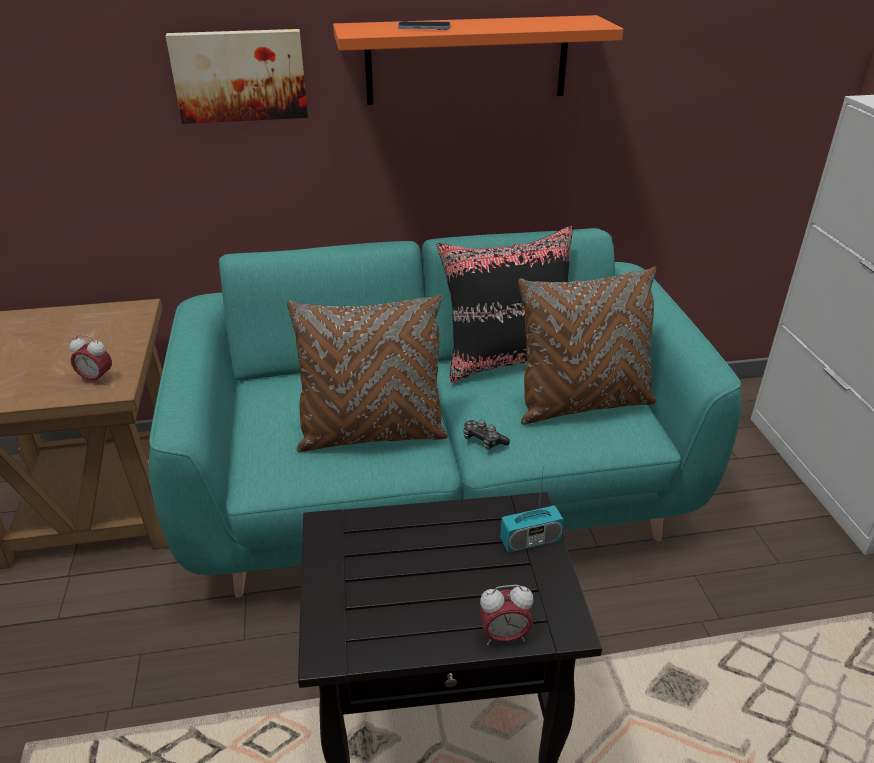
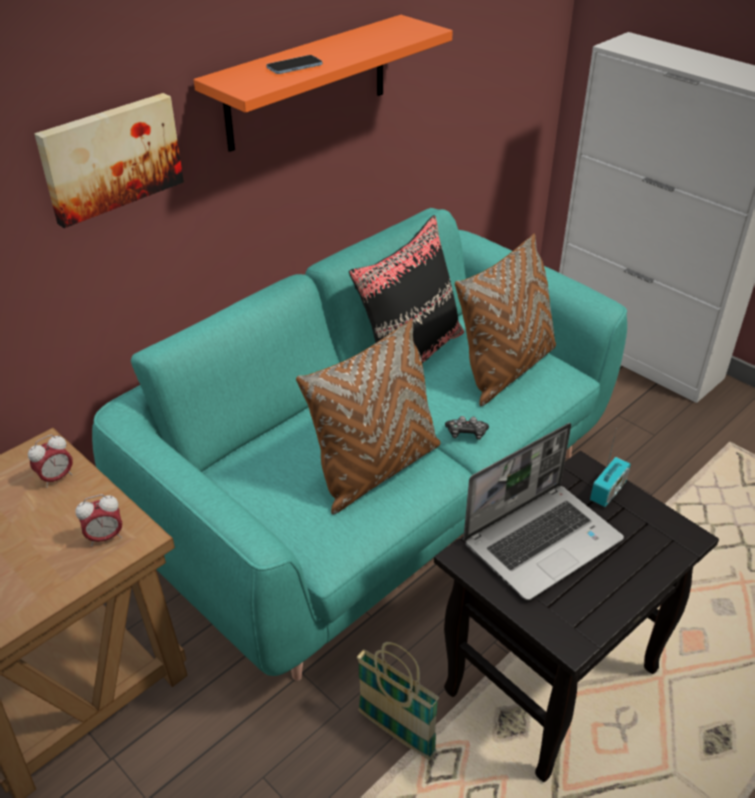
camera: 35 degrees left, 5 degrees up
alarm clock [479,585,534,645] -> alarm clock moved to [28,435,73,488]
none -> basket [356,642,439,760]
none -> laptop [463,423,624,600]

